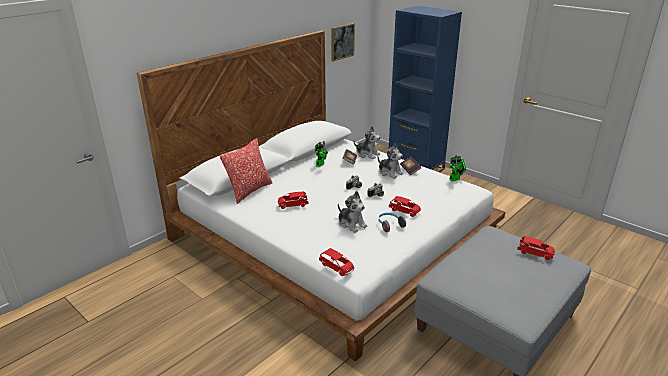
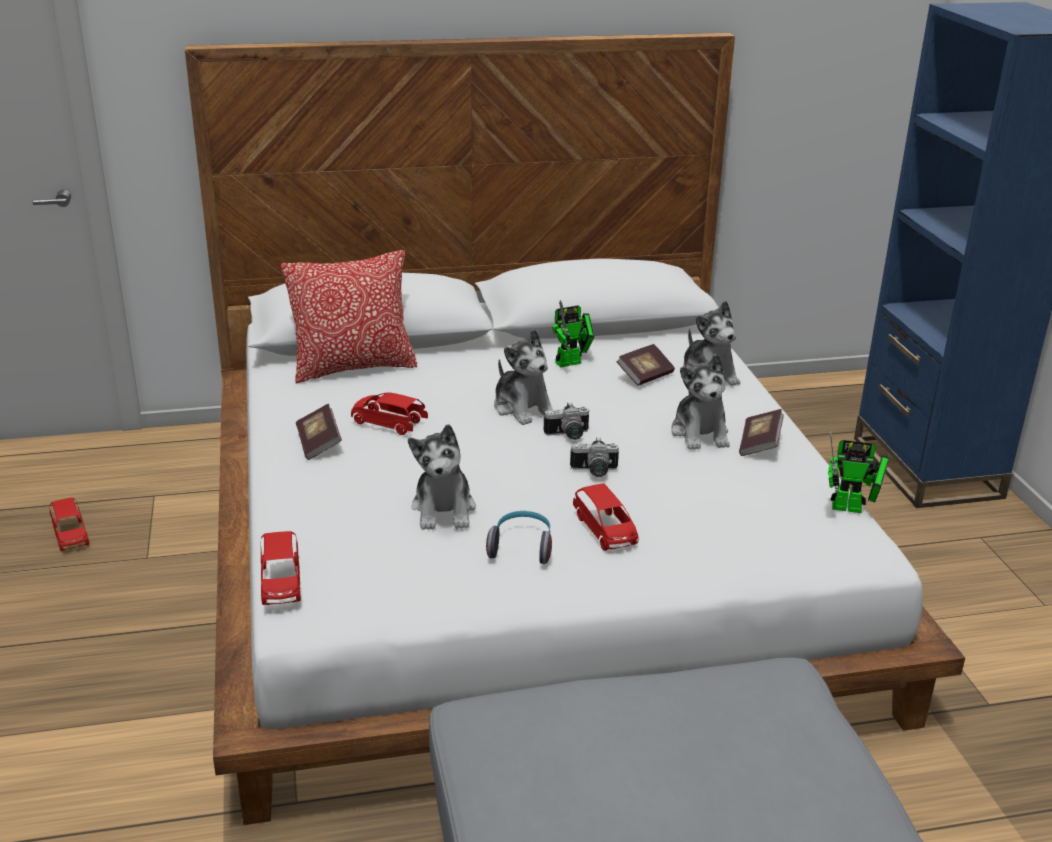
camera: 35 degrees right, 0 degrees up
picture [331,23,355,62] -> none
red toy car [517,236,555,260] -> red toy car moved to [49,497,89,551]
none -> book [296,404,342,460]
none -> plush toy [494,329,554,425]

